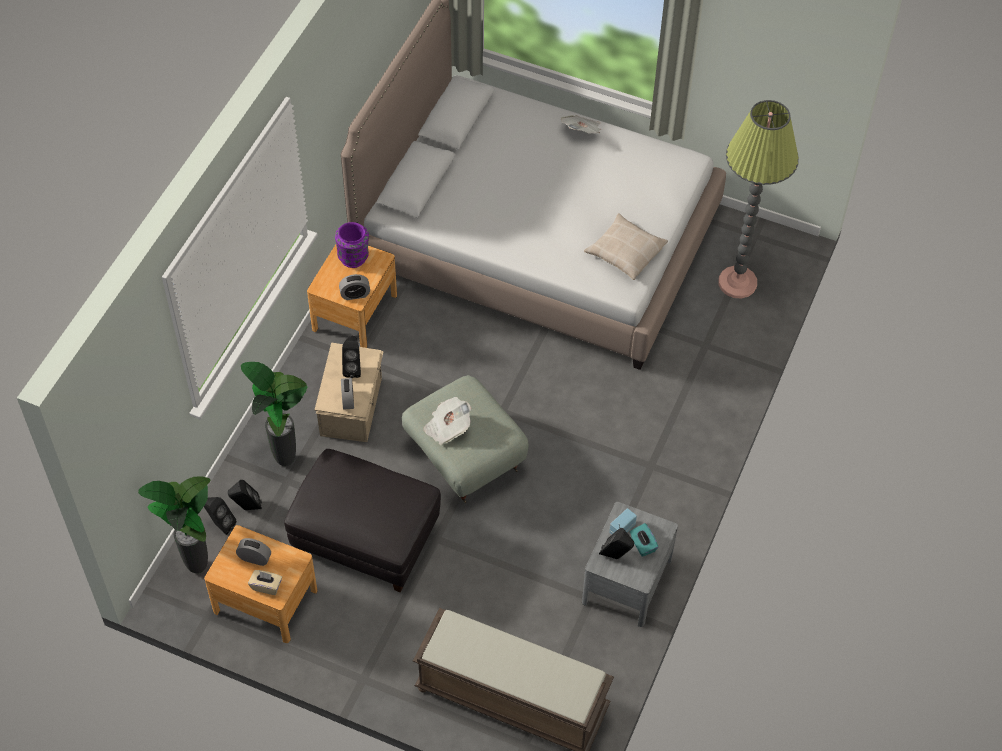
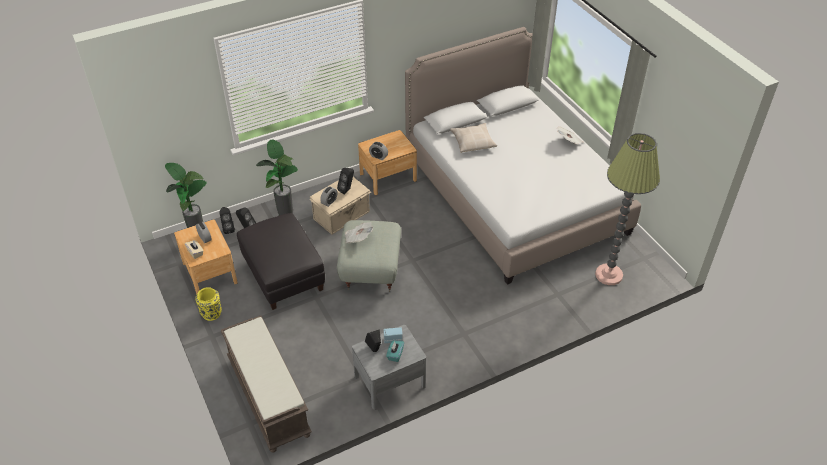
camera: 40 degrees right, 10 degrees down
purple vase [335,222,369,268] -> none
beige pillow [584,213,668,280] -> beige pillow moved to [450,123,497,153]
none -> yellow vase [195,287,222,321]

